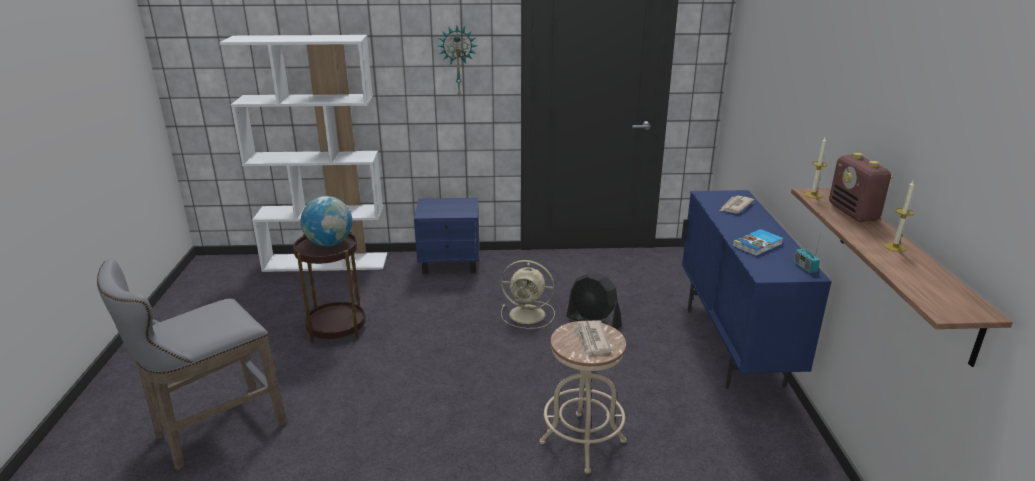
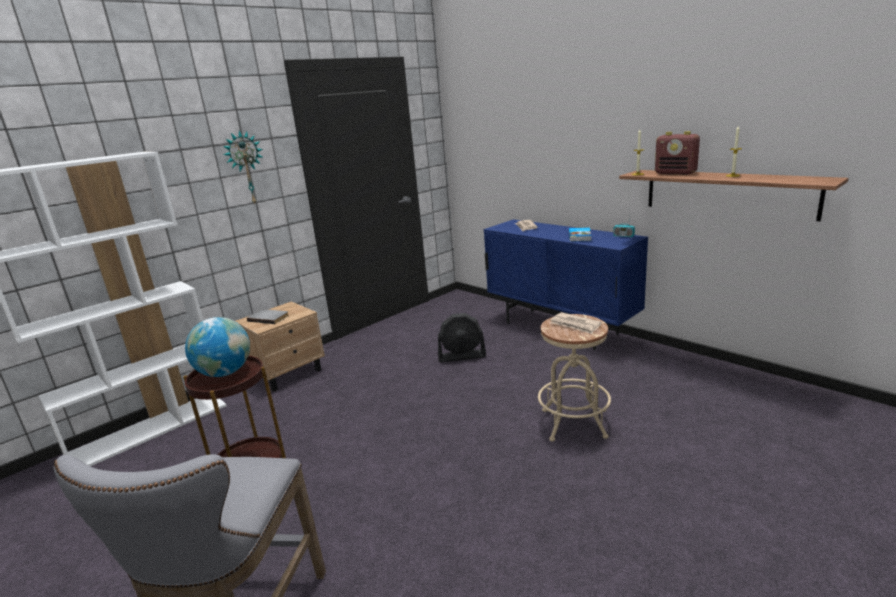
camera: 40 degrees left, 5 degrees down
blue nightstand [414,198,479,274] -> beige nightstand [235,301,325,391]
beige fan [501,260,555,329] -> none
none -> grey book [247,309,289,324]

